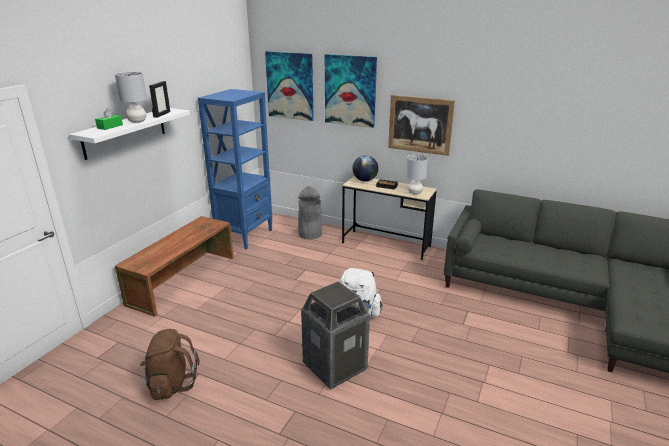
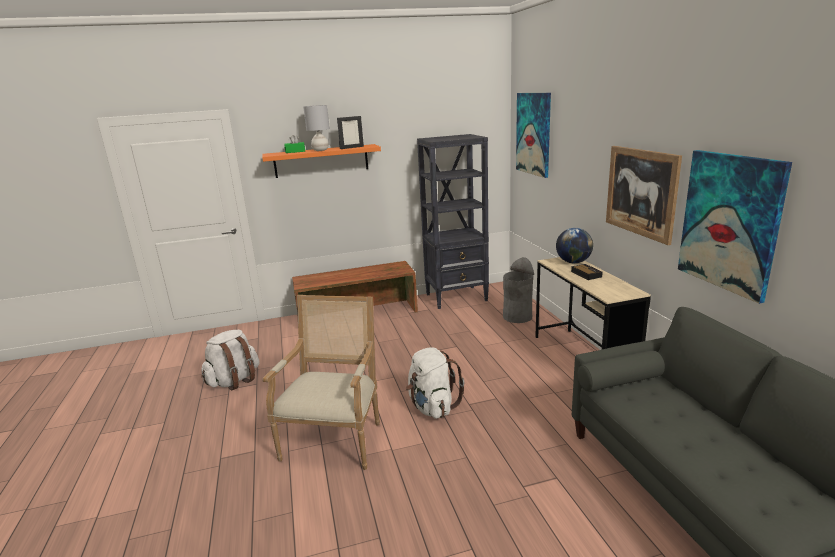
camera: 50 degrees right, 5 degrees down
white shelf [69,108,190,160] -> orange shelf [262,144,381,178]
brown backpack [140,329,199,400] -> white backpack [201,330,260,390]
blue bookcase [198,89,273,250] -> black bookcase [417,134,489,309]
trash can [301,281,370,390] -> armchair [262,295,380,470]
picture [325,54,377,128] -> picture moved to [678,150,792,304]
grey table lamp [406,155,428,195] -> none

